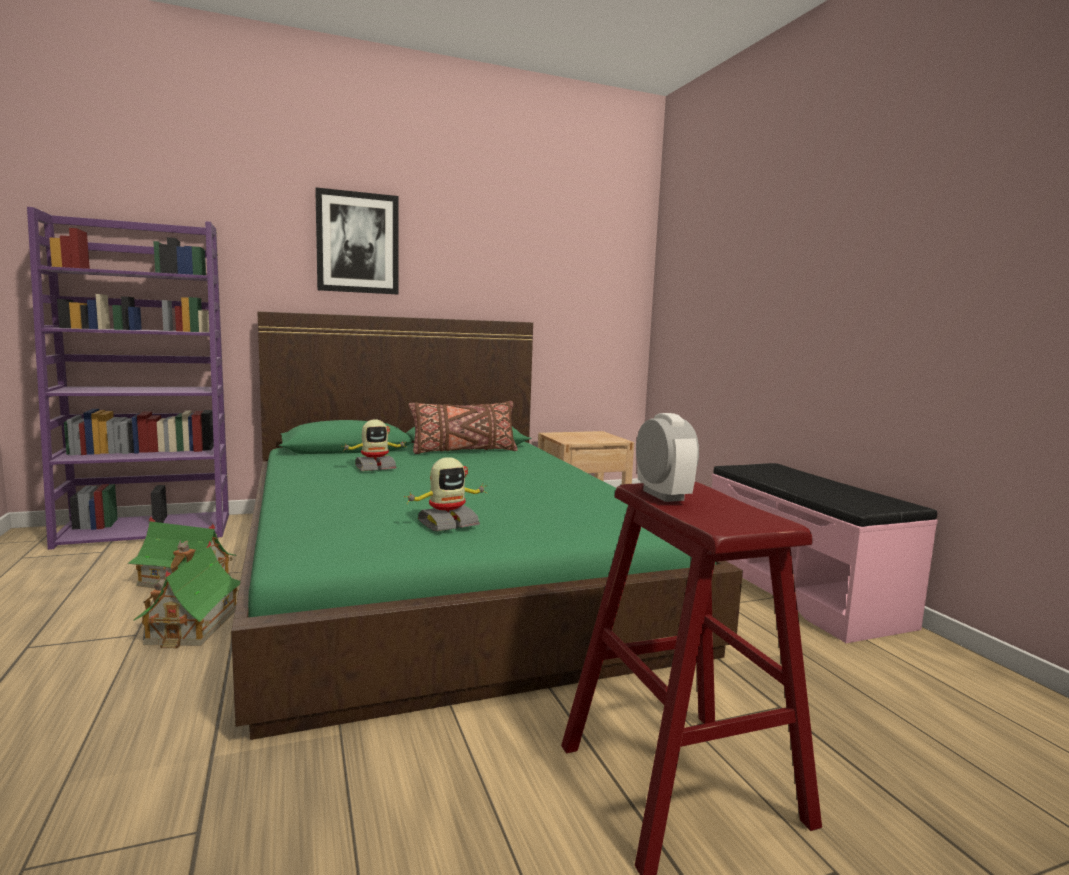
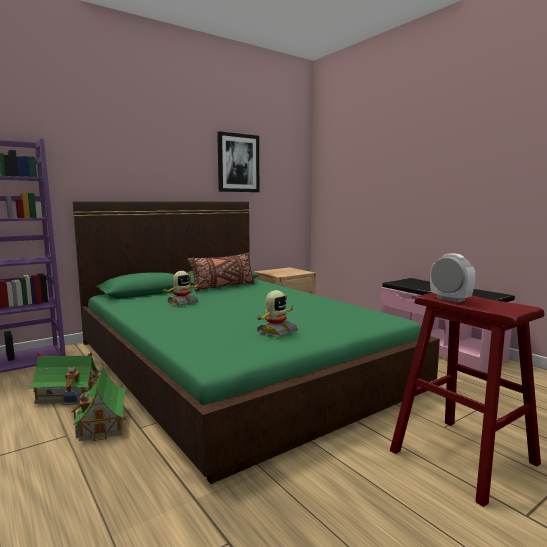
camera: 15 degrees left, 0 degrees up
picture [315,187,399,294] -> picture moved to [217,131,259,192]

